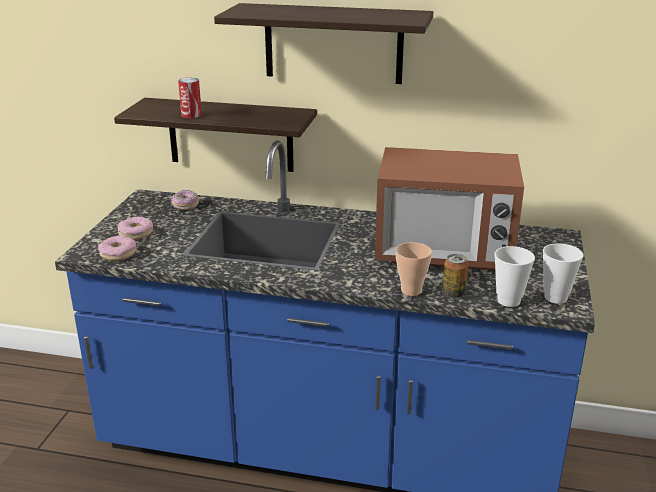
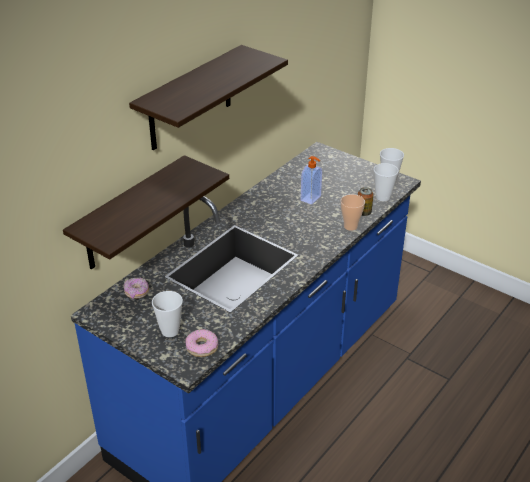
camera: 65 degrees left, 10 degrees up
donut [117,216,153,240] -> cup [152,291,183,337]
can [178,77,202,118] -> none
microwave [375,147,524,270] -> soap dispenser [300,156,322,205]

